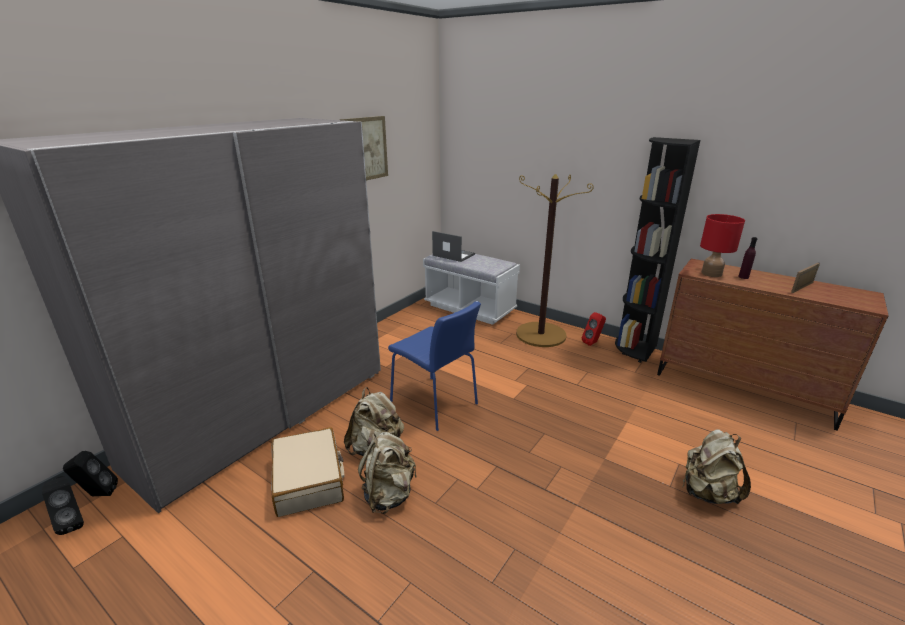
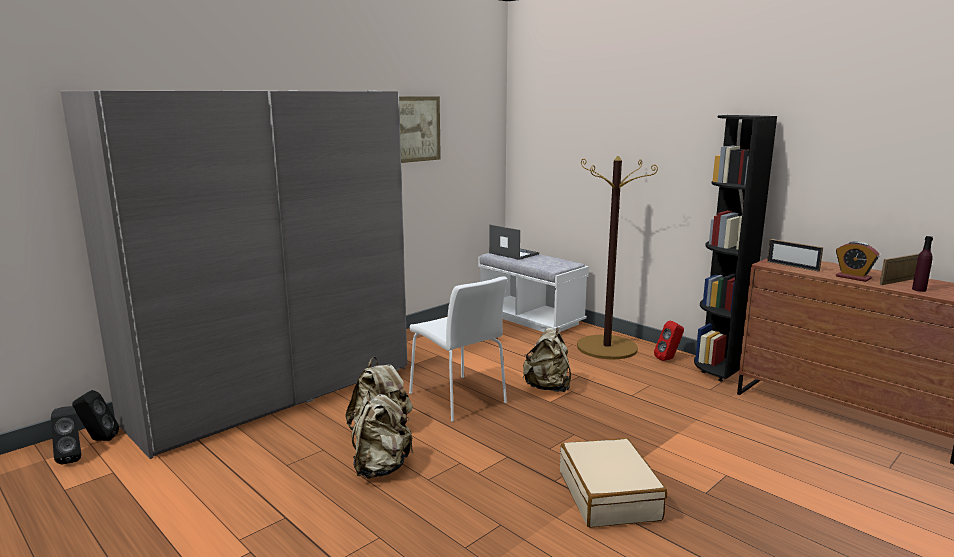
camera: 10 degrees right, 10 degrees down
beige suitcase [271,427,344,517] -> beige suitcase moved to [560,438,667,528]
blue chair [388,301,481,431] -> white chair [409,276,507,422]
beige backpack [682,429,751,504] -> beige backpack moved to [523,327,571,392]
red table lamp [700,214,745,277] -> picture frame [767,239,823,272]
purple bottle [738,237,757,279] -> purple bottle moved to [912,236,933,292]
none -> alarm clock [836,241,879,282]

